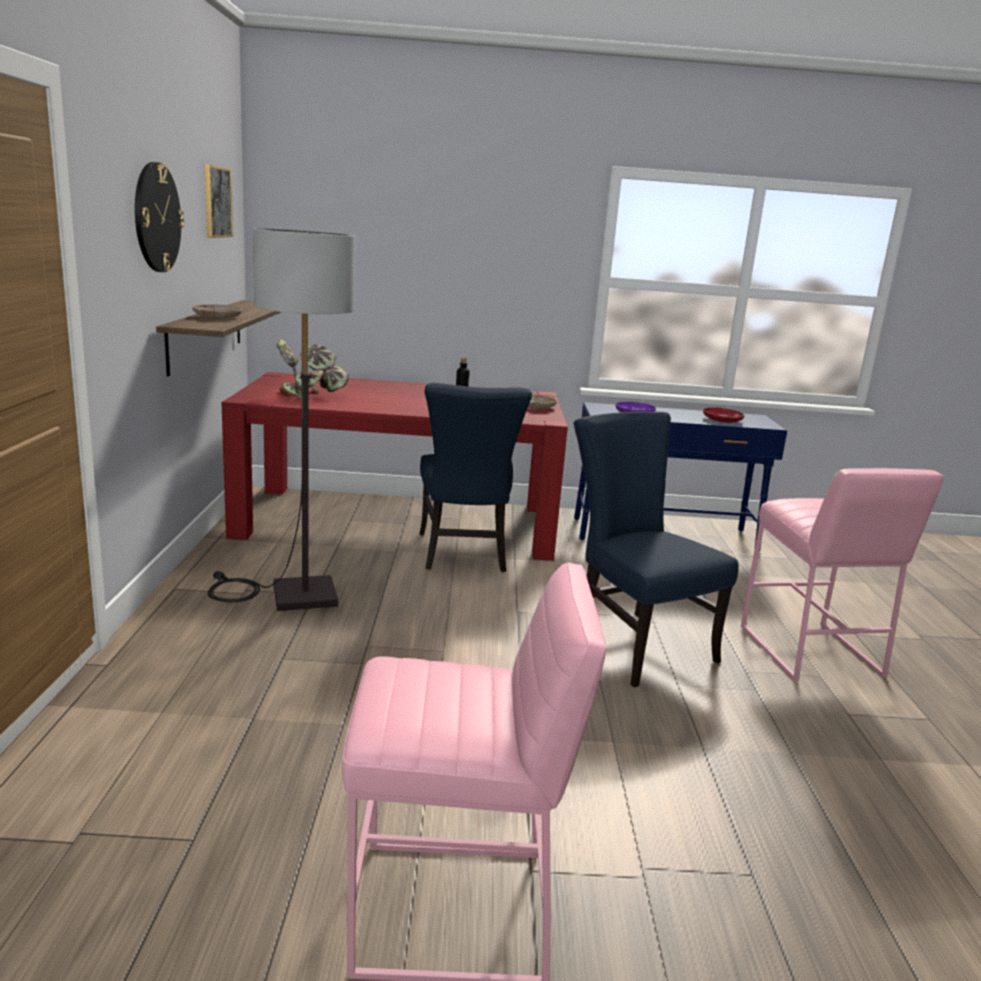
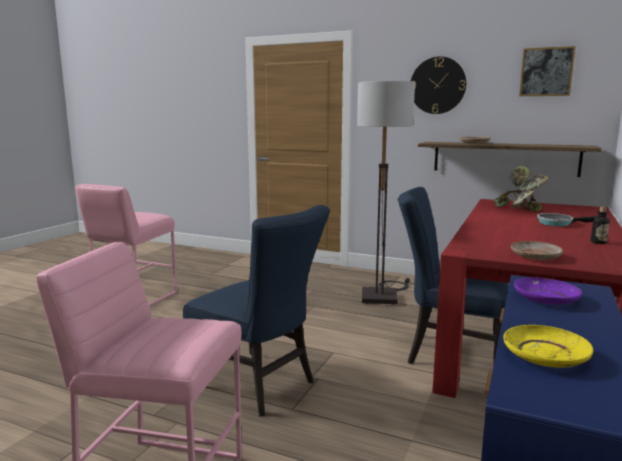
camera: 115 degrees right, 5 degrees down
blue chair [573,411,739,687] -> blue chair turned 45 degrees clockwise [183,205,330,417]
red plate [703,407,744,422] -> yellow plate [503,325,593,367]
none -> frying pan [537,213,597,227]

